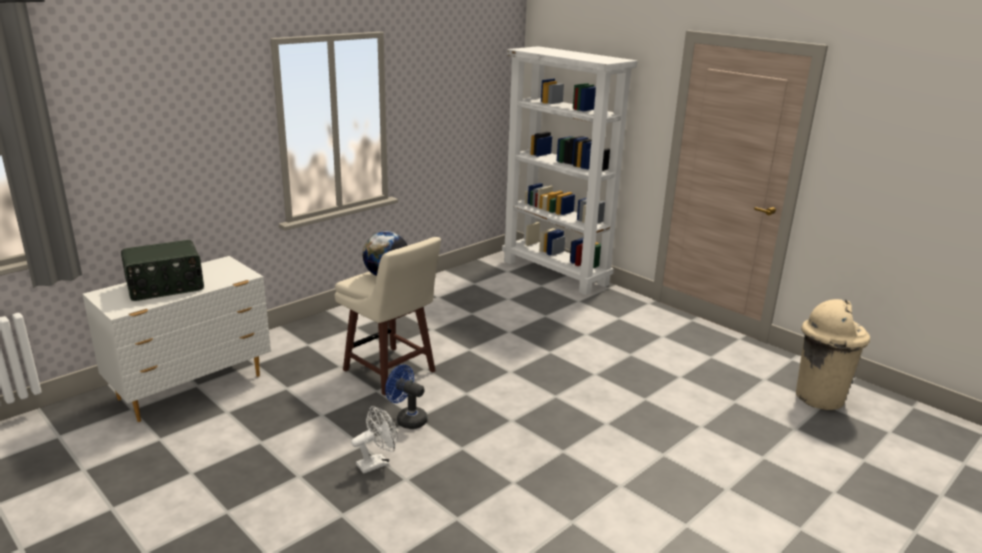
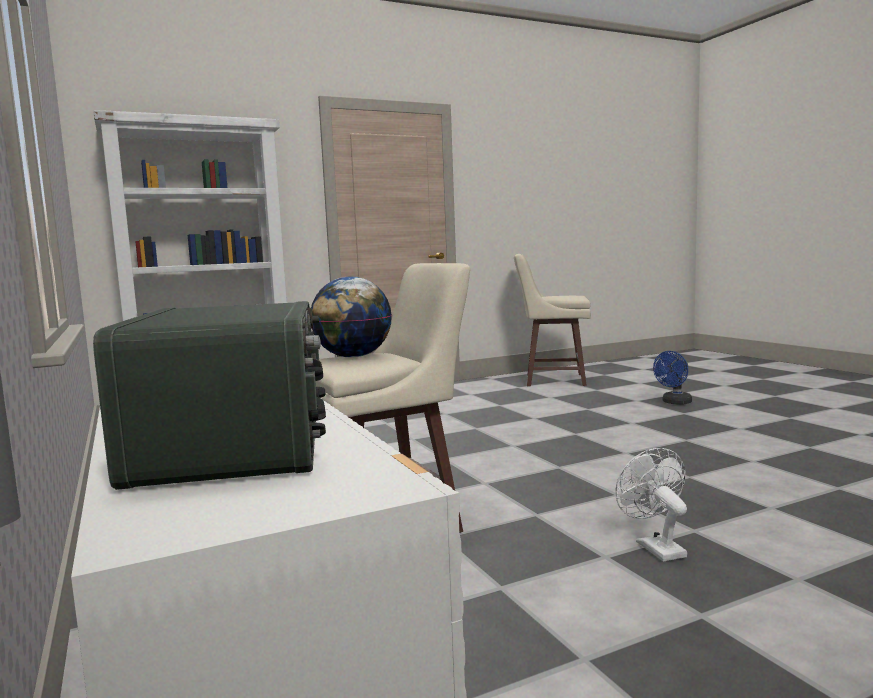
camera: 70 degrees left, 15 degrees down
blue fan [385,365,427,429] -> blue fan moved to [653,351,692,405]
beige trash can [796,299,870,410] -> beige stool [514,254,591,387]

